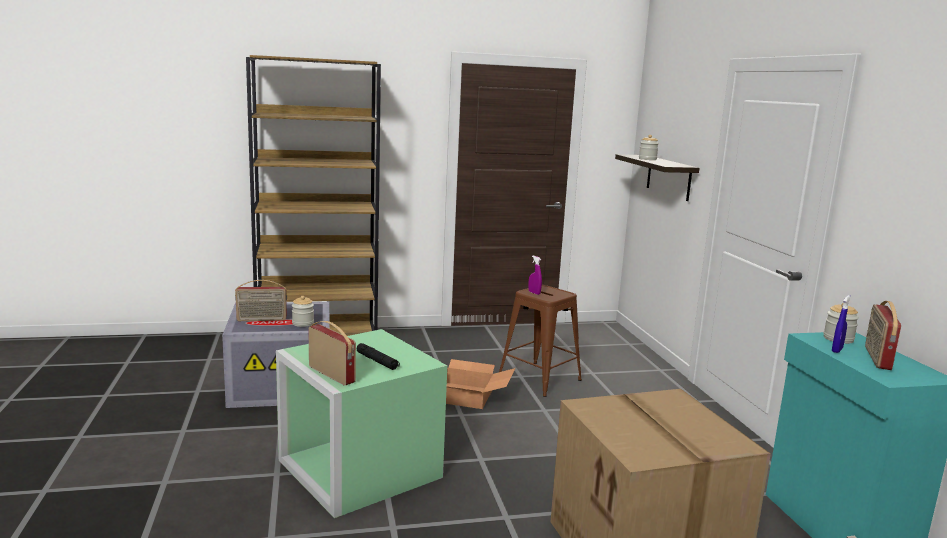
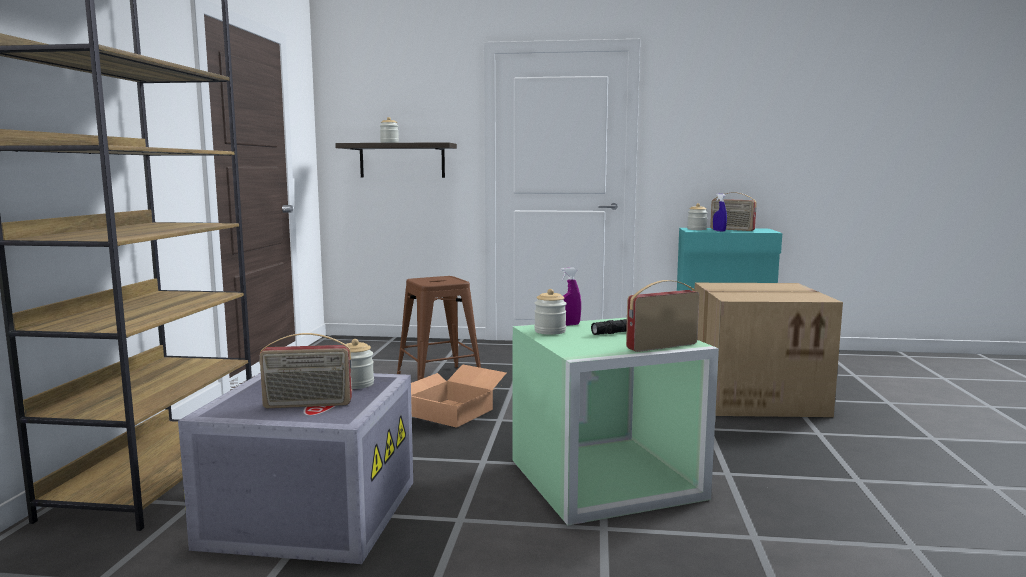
camera: 70 degrees left, 5 degrees down
radio [235,280,287,321] -> radio turned 75 degrees clockwise [259,333,352,408]
purple spray bottle [528,256,542,295] -> purple spray bottle moved to [561,268,581,326]
none -> jar [534,289,567,335]

